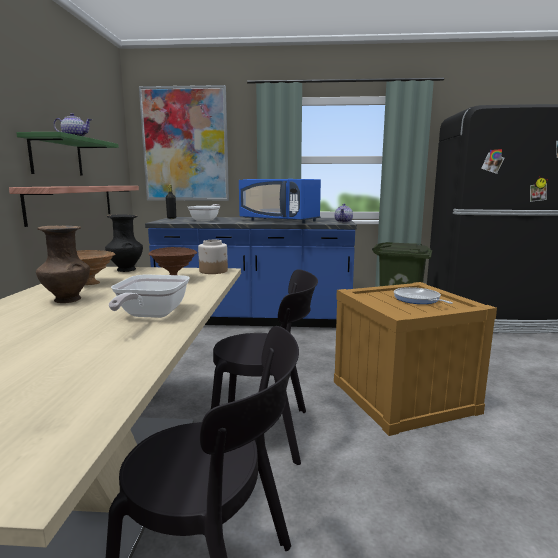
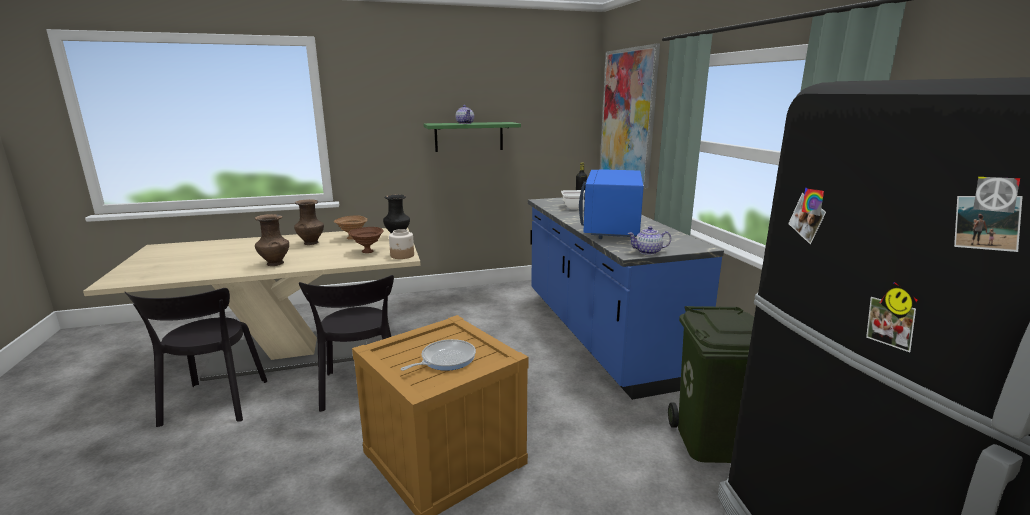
camera: 70 degrees right, 5 degrees up
shelf [9,186,139,227] -> none
frying pan [109,275,190,318] -> brown vase [255,214,289,266]

